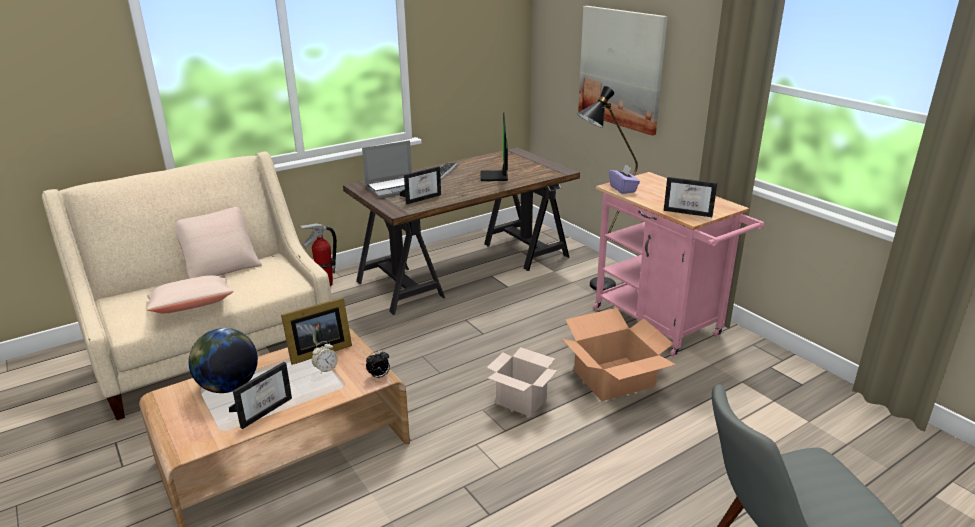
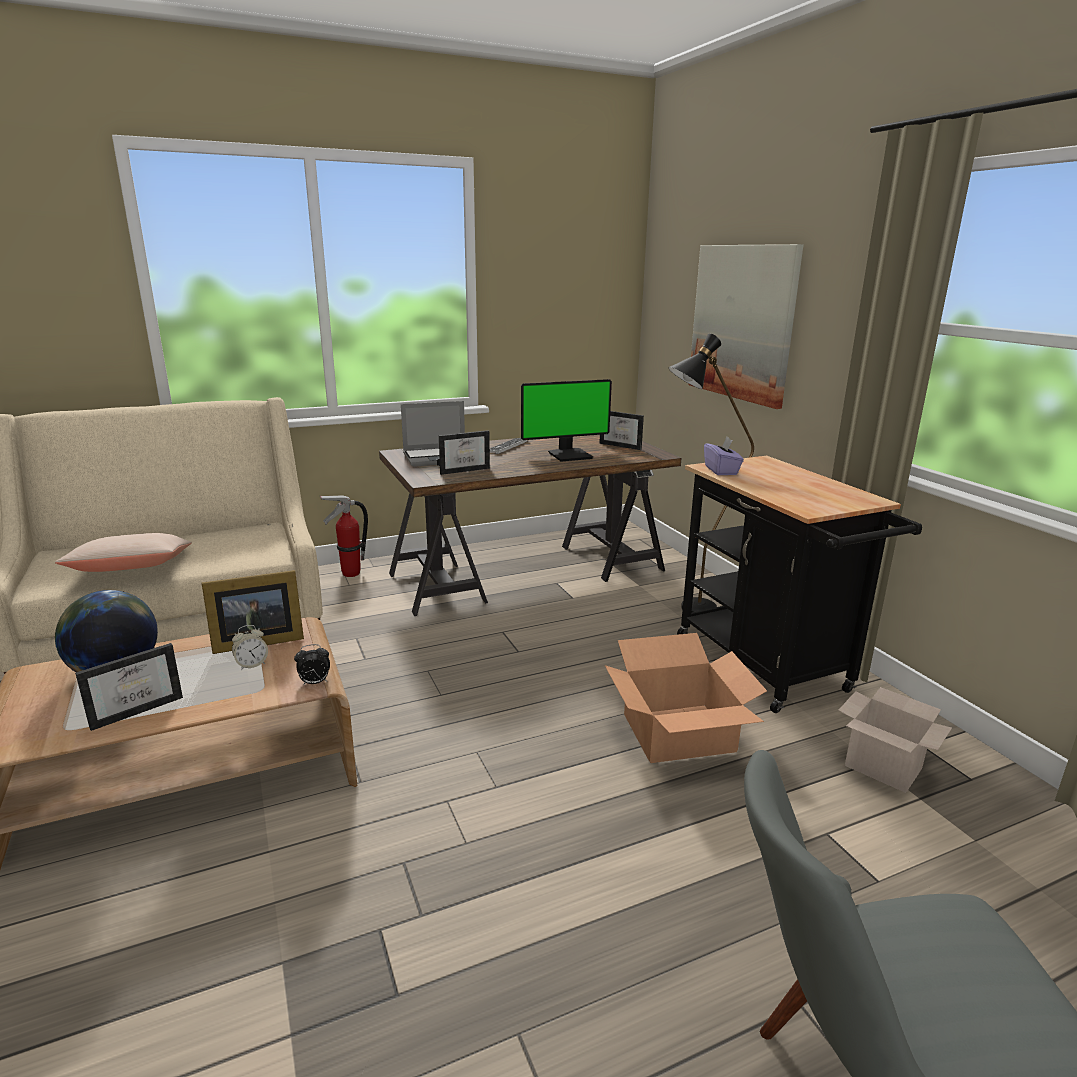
camera: 10 degrees right, 5 degrees down
beige pillow [175,207,262,279] -> none
monitor [480,112,508,181] -> monitor turned 120 degrees counterclockwise [521,379,612,462]
cardboard box [487,347,558,417] -> cardboard box moved to [838,687,952,793]
pink cart [593,172,764,357] -> black cart [677,456,922,713]
picture frame [664,177,717,217] -> picture frame moved to [599,411,644,450]

